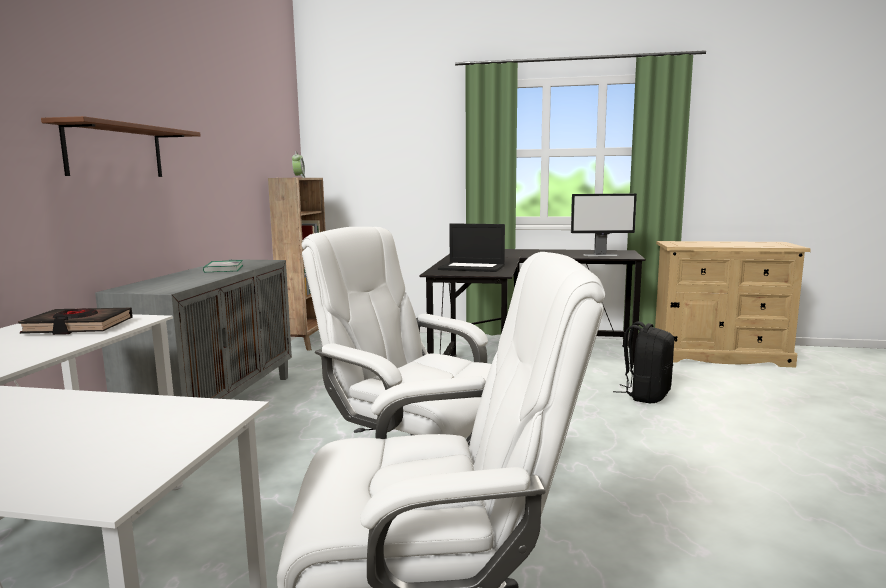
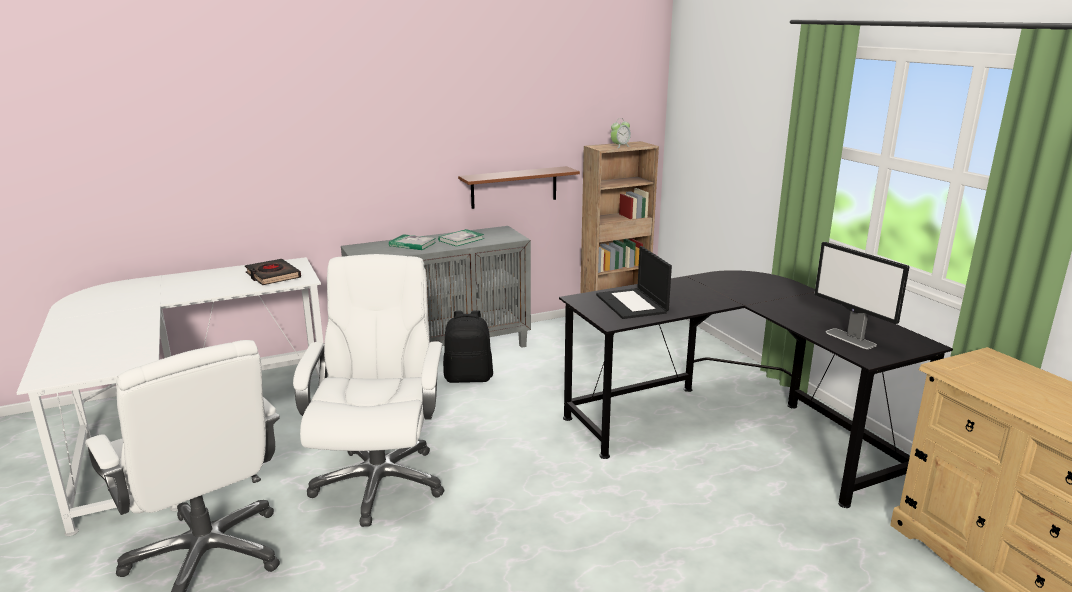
camera: 55 degrees right, 10 degrees up
brown shelf [41,116,201,177] -> brown shelf moved to [458,166,580,209]
black backpack [613,322,674,403] -> black backpack moved to [443,310,493,383]
none -> book [389,234,436,250]

